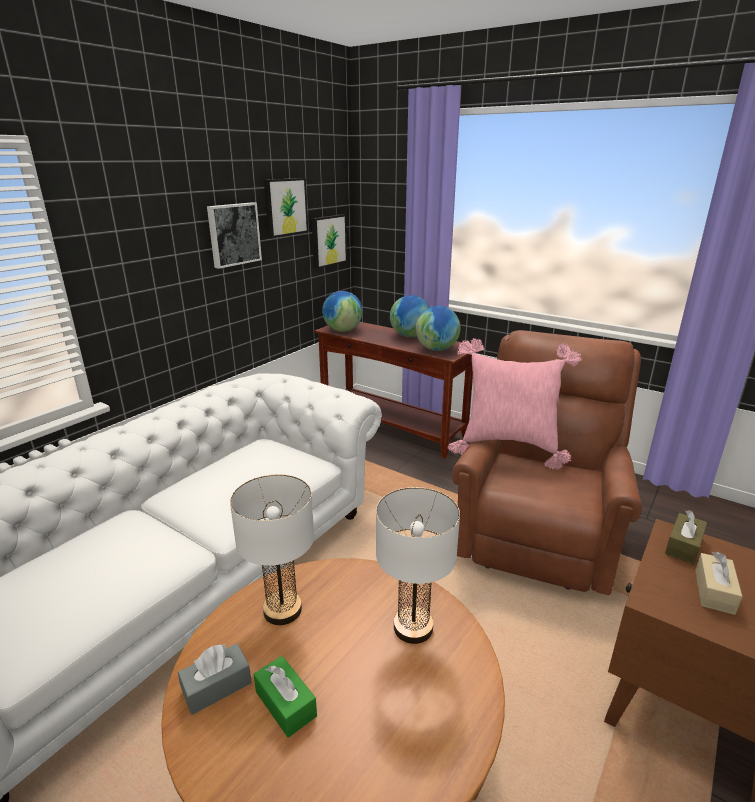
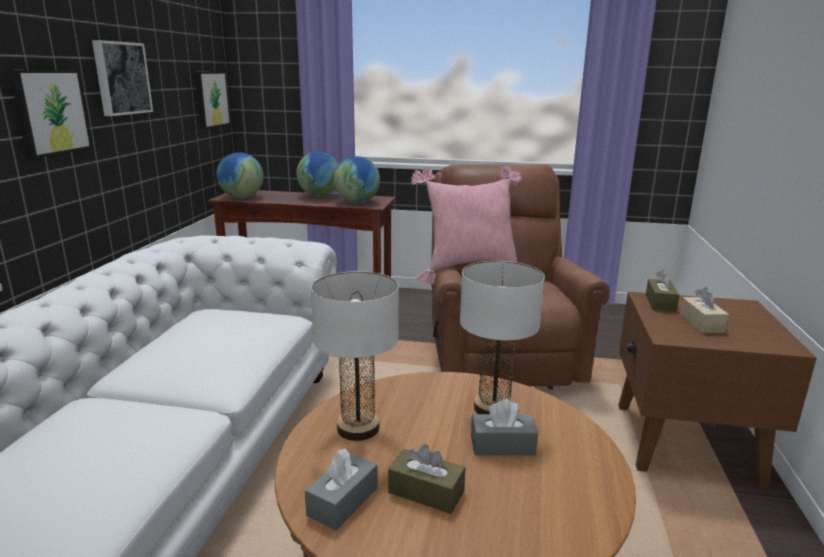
camera: 25 degrees left, 5 degrees down
green tissue box [254,656,317,738] -> brown tissue box [388,444,465,514]
picture [264,178,308,238] -> picture moved to [9,70,92,158]
none -> grey tissue box [471,399,538,455]

